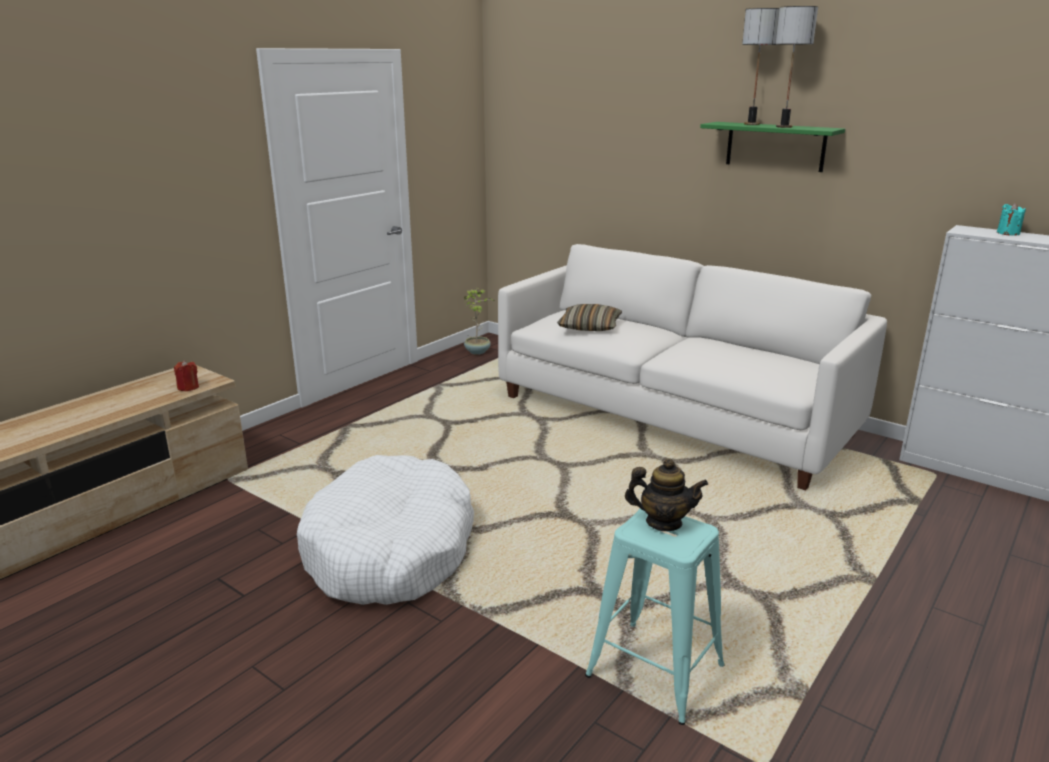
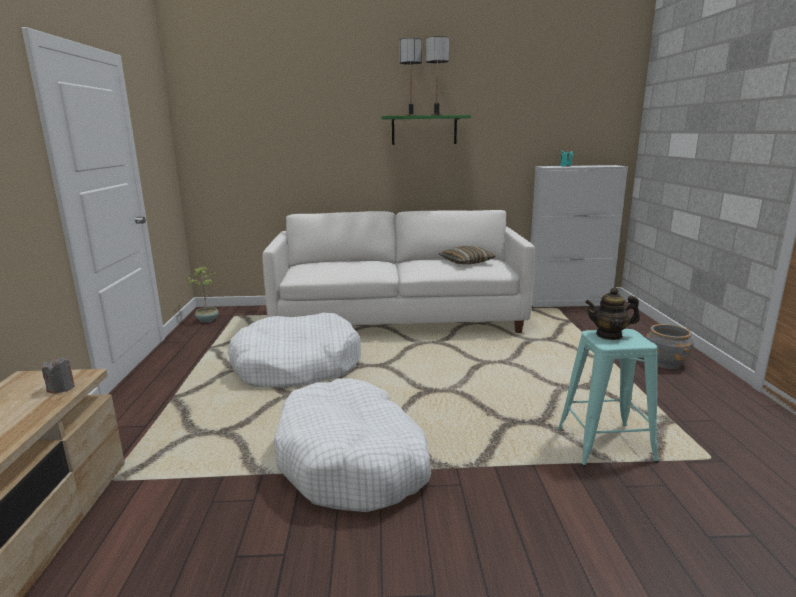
camera: 40 degrees left, 5 degrees down
red candle [174,360,199,391] -> grey candle [42,357,75,393]
pillow [557,304,622,331] -> pillow moved to [439,246,495,264]
teapot [625,458,708,531] -> teapot turned 150 degrees counterclockwise [585,288,640,340]
none -> white dog bed [228,313,361,388]
none -> grey planter [646,324,694,369]

